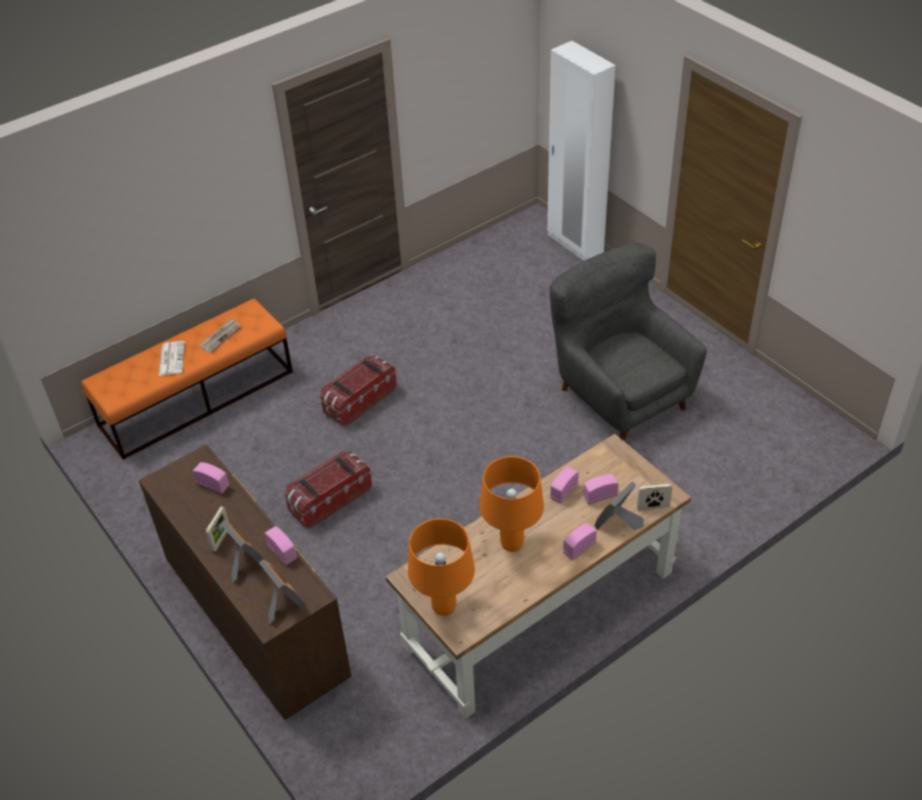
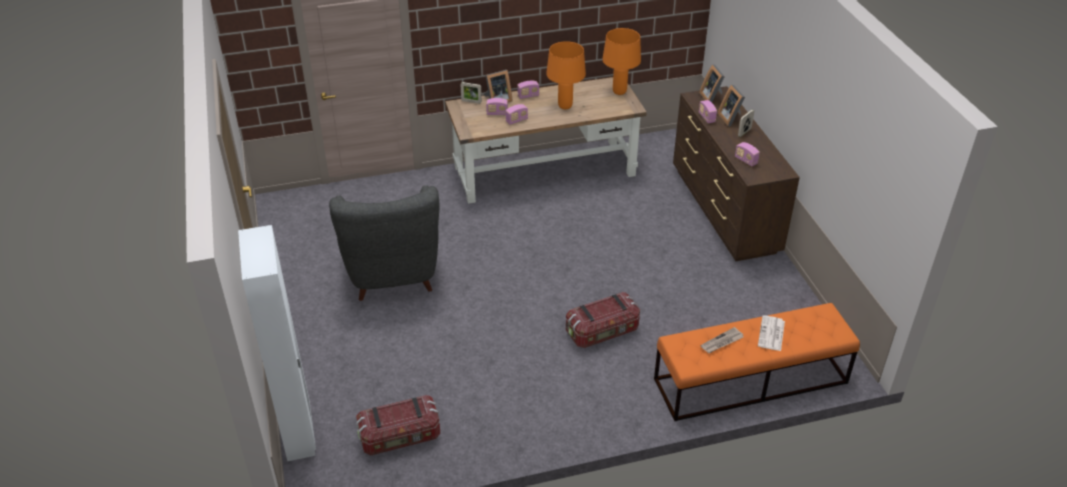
camera: 160 degrees left, 5 degrees down
storage box [285,451,372,528] -> storage box moved to [356,395,440,455]

